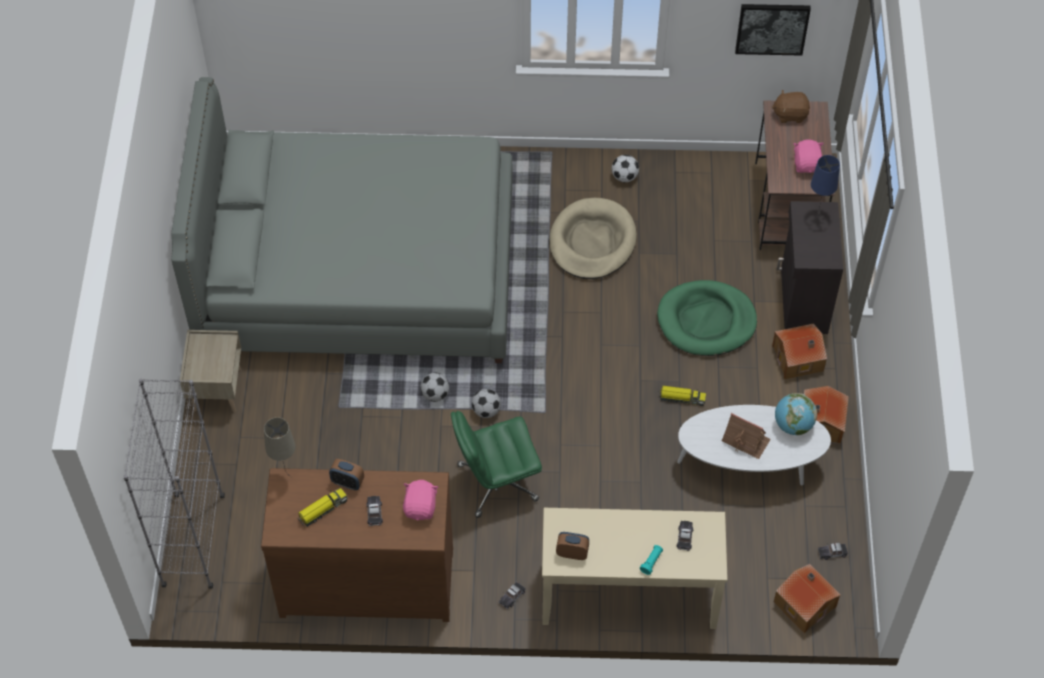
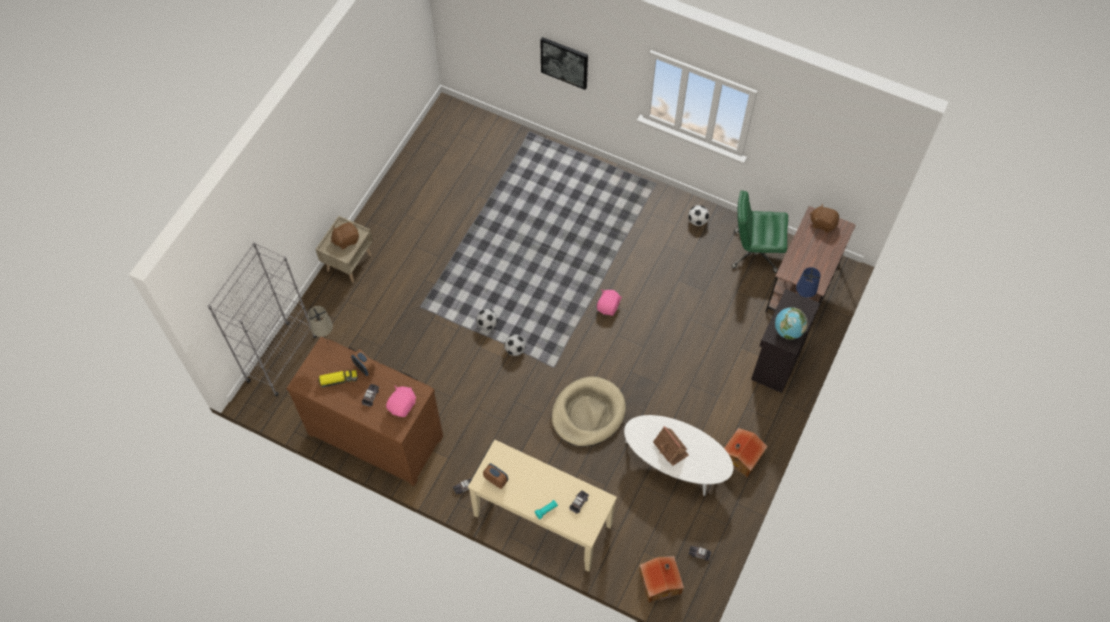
camera: 25 degrees right, 5 degrees up
grey bed [171,77,512,363] -> none
green office chair [451,411,542,518] -> green office chair moved to [732,190,788,273]
beige dog bed [549,198,637,279] -> beige dog bed moved to [552,377,626,447]
green dog bed [657,280,757,356] -> none
toy truck [659,386,706,406] -> none
picture [735,4,811,56] -> picture moved to [541,37,588,90]
toy house [772,323,827,379] -> none
globe [775,393,817,436] -> globe moved to [775,307,808,340]
pink plush toy [794,139,824,173] -> pink plush toy moved to [597,289,622,316]
none -> brown plush toy [331,222,359,249]

